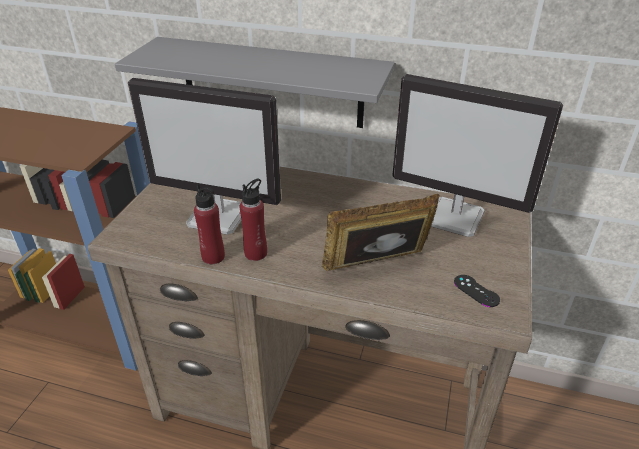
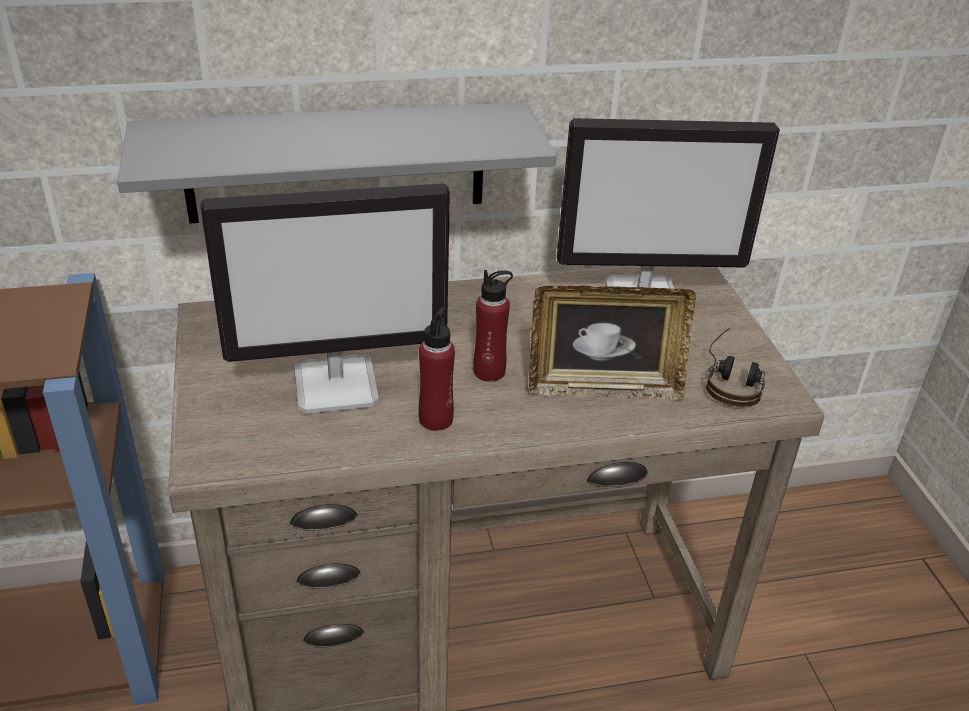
camera: 30 degrees left, 0 degrees up
red bottle [194,184,225,264] -> red bottle moved to [473,270,513,382]
picture frame [322,194,440,271] -> picture frame turned 135 degrees counterclockwise [529,285,696,400]
black game controller [454,275,500,307] -> headphones [706,328,765,407]

